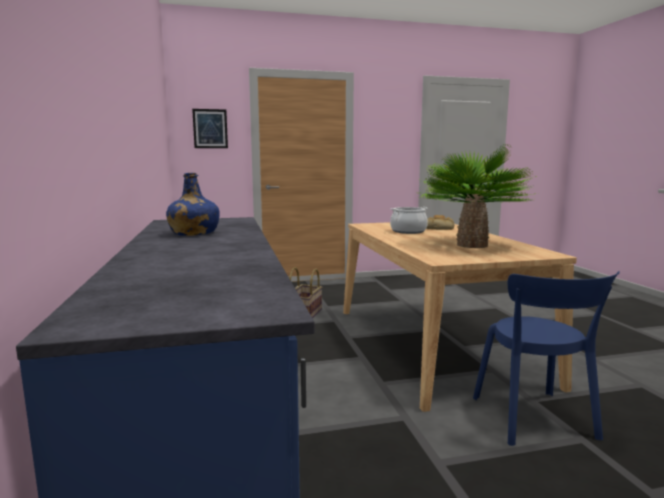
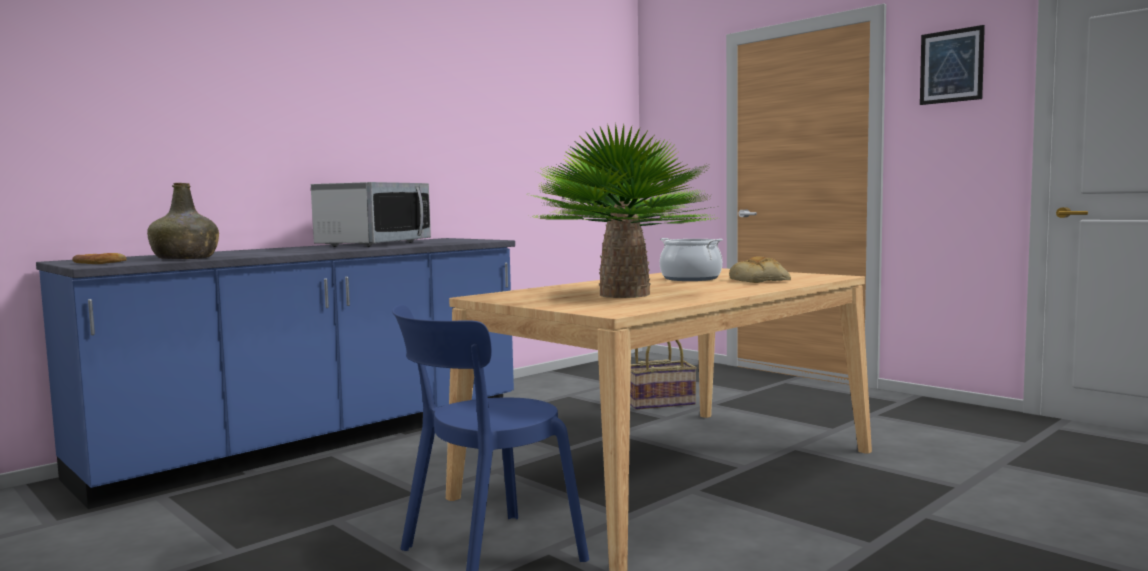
camera: 60 degrees right, 5 degrees down
blue bottle [166,173,220,236] -> microwave [311,182,431,247]
picture [192,109,228,148] -> picture moved to [920,25,985,105]
none -> bread [72,253,127,264]
none -> green bottle [147,183,219,259]

